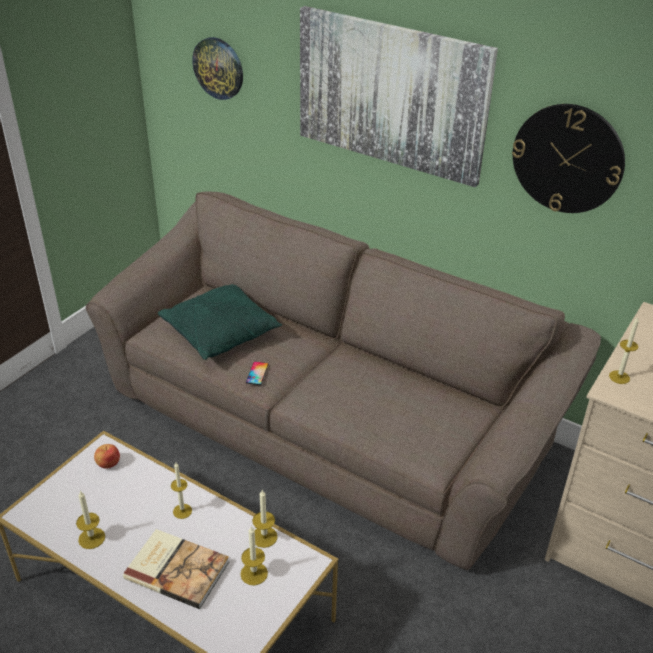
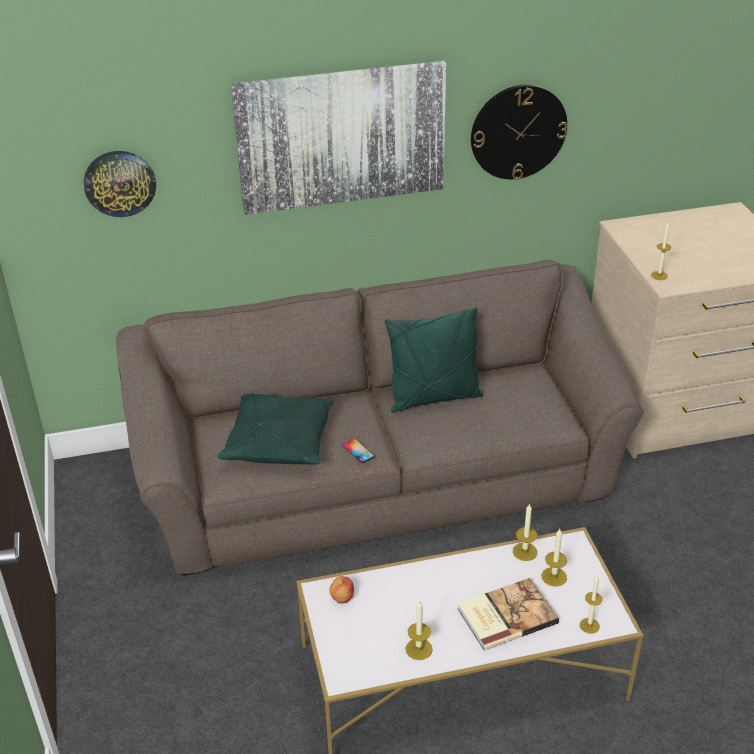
camera: 45 degrees left, 0 degrees up
candle [171,463,192,519] -> candle moved to [580,575,602,634]
none -> green pillow [385,307,483,412]

